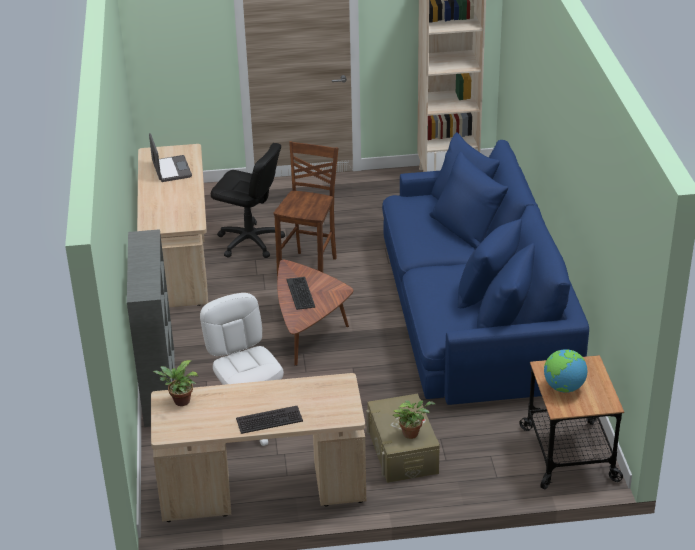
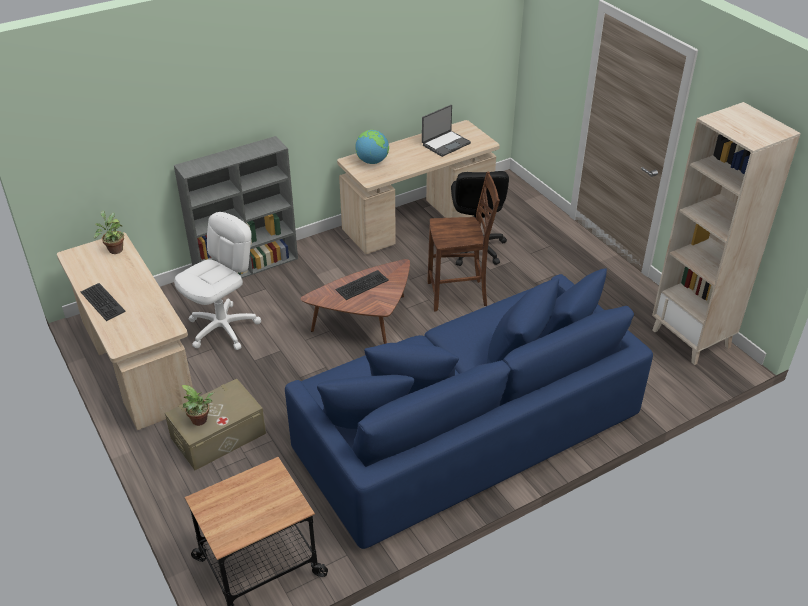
camera: 65 degrees right, 5 degrees up
globe [544,349,587,393] -> globe moved to [355,130,389,164]

